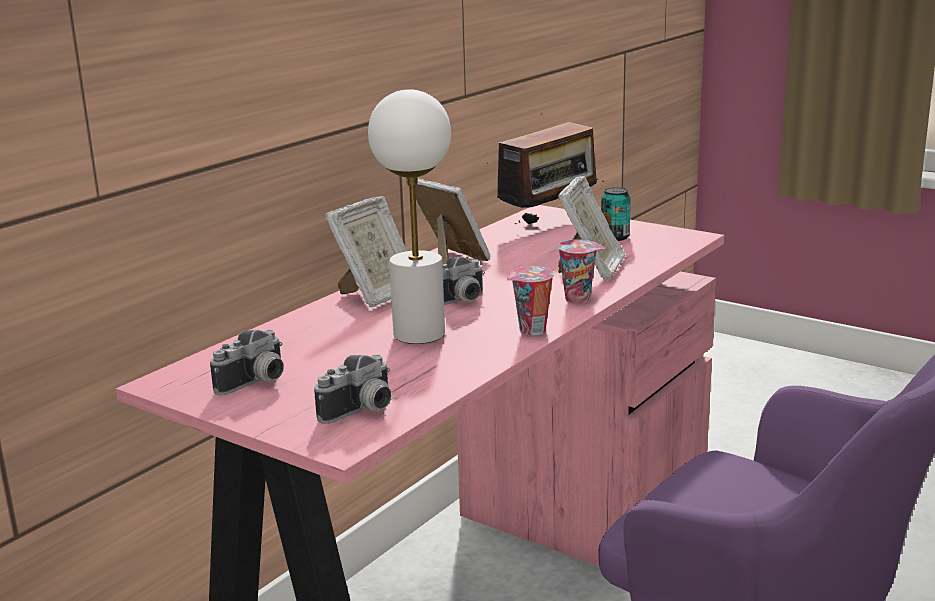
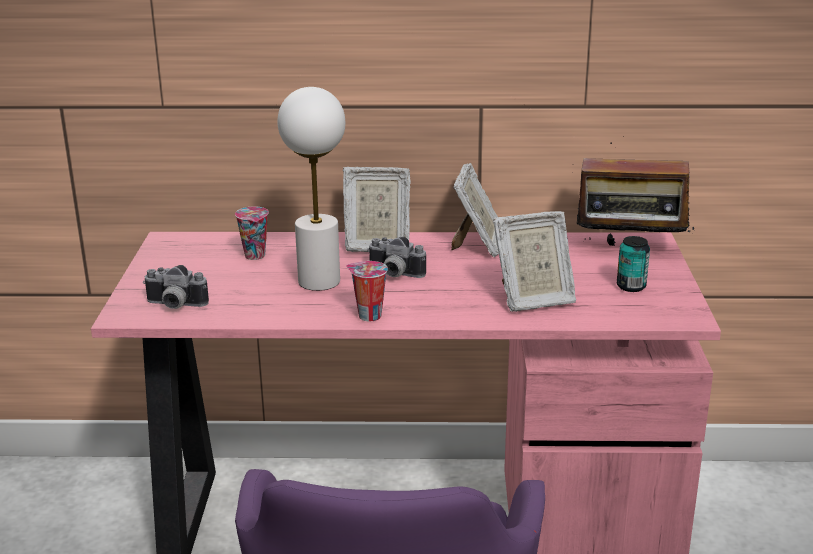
camera: 55 degrees right, 5 degrees up
camera [210,330,284,395] -> none
cup [558,240,605,304] -> cup moved to [235,206,269,260]

